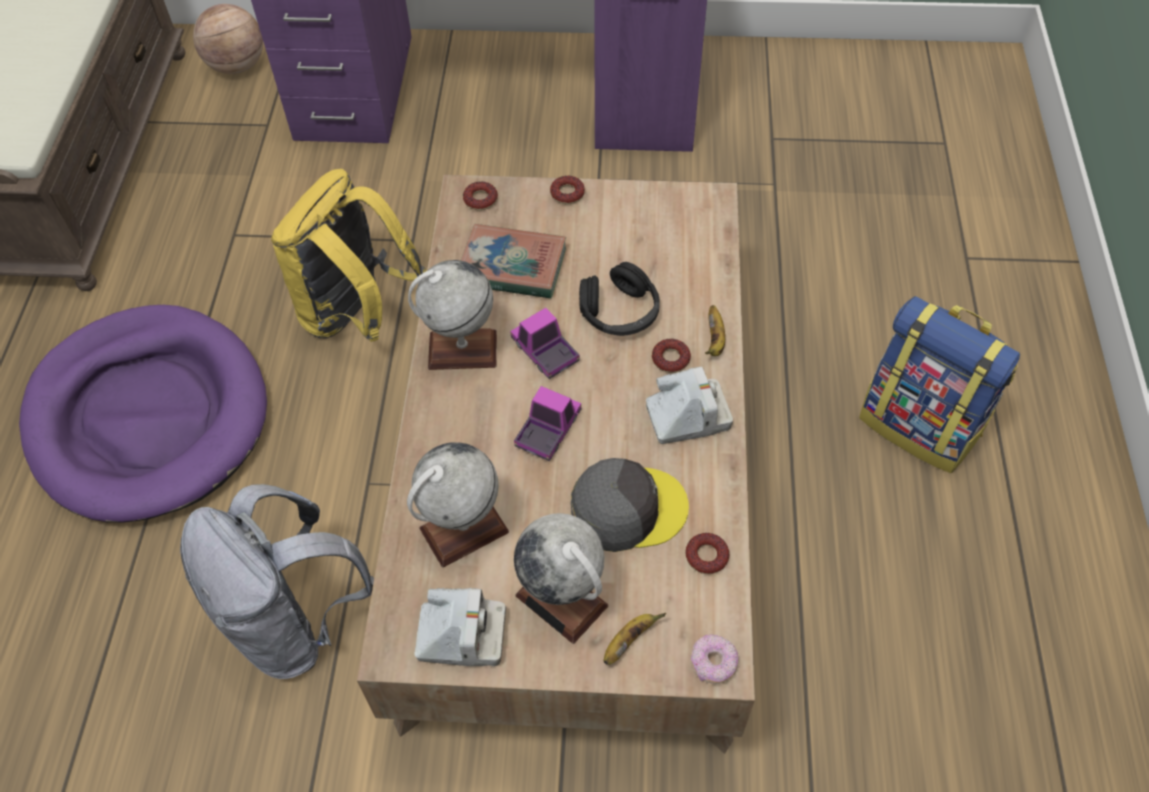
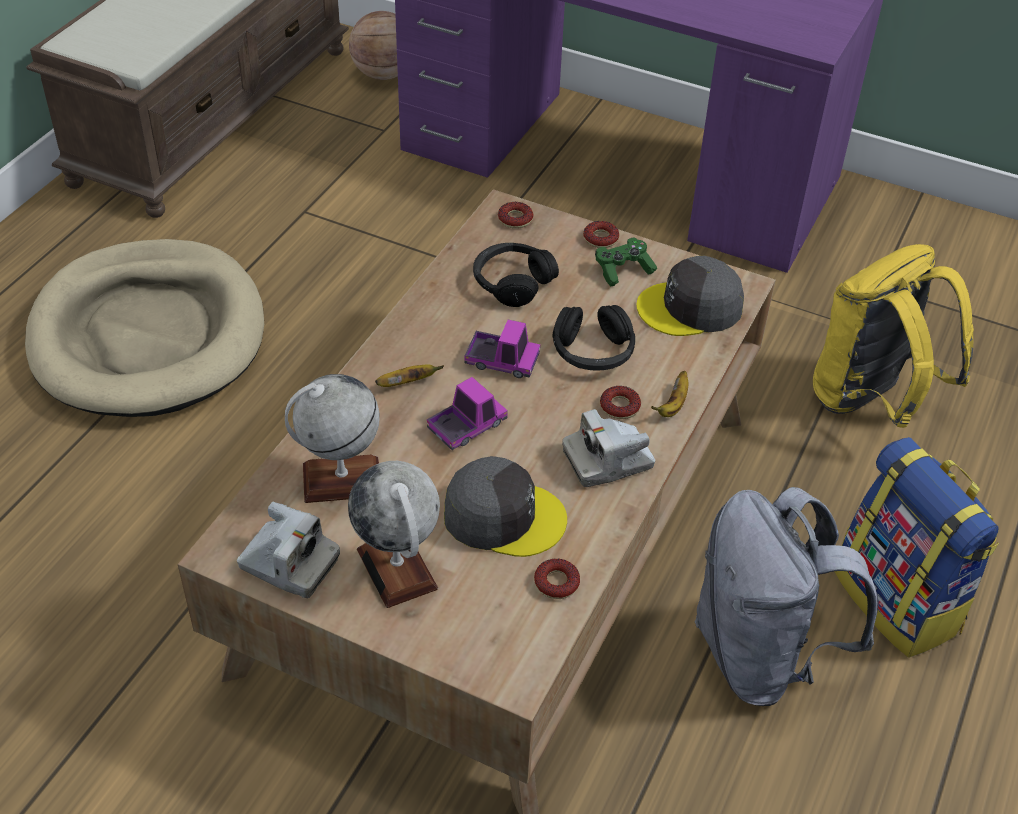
camera: 20 degrees right, 10 degrees down
purple dog bed [19,305,267,523] -> beige dog bed [25,239,264,417]
grey backpack [180,484,374,679] -> grey backpack moved to [695,487,878,706]
yellow backpack [271,169,427,342] -> yellow backpack moved to [813,244,974,428]
globe [408,260,497,370] -> none
book [461,224,566,299] -> black headphones [473,243,559,307]
toy truck [510,308,580,379] -> toy truck turned 120 degrees clockwise [465,320,540,378]
banana [604,613,666,665] -> banana moved to [375,364,444,387]
camera [646,367,733,444] -> camera turned 150 degrees clockwise [562,409,656,487]
donut [690,634,738,684] -> none
none -> green game controller [595,237,657,287]
none -> grey cap [636,256,744,336]

